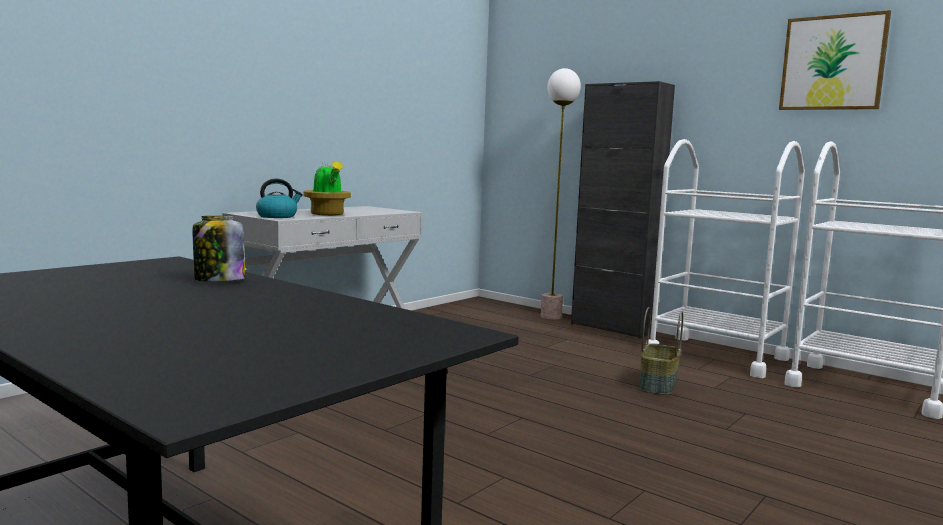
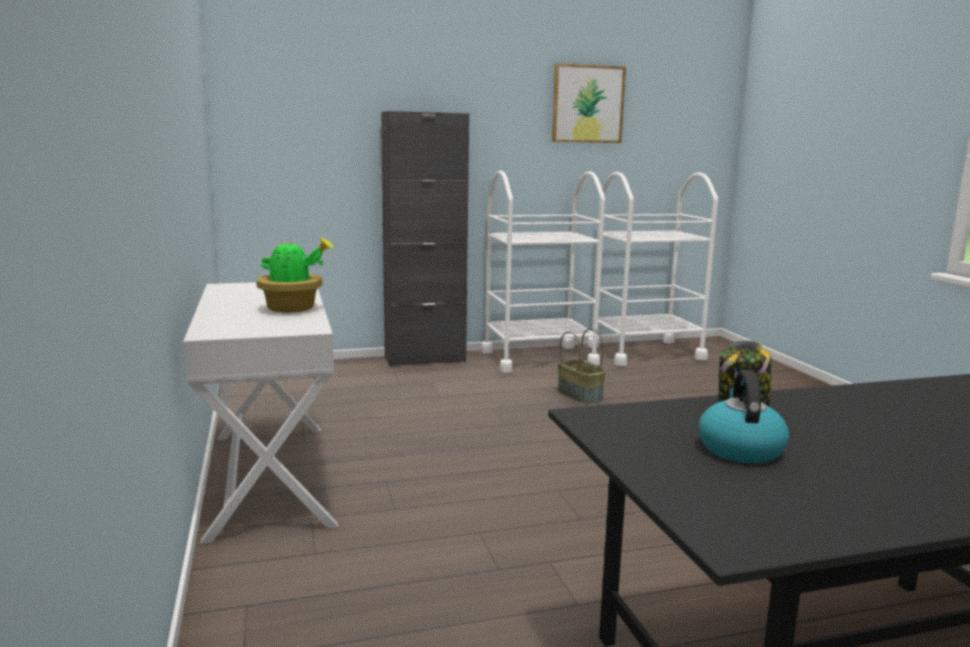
camera: 55 degrees left, 5 degrees up
kettle [256,179,303,218] -> kettle moved to [699,370,789,463]
floor lamp [541,68,581,320] -> none

